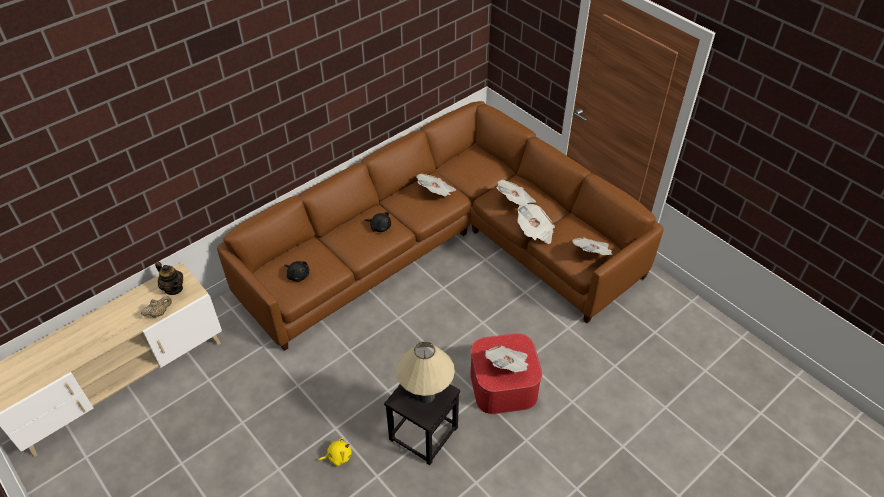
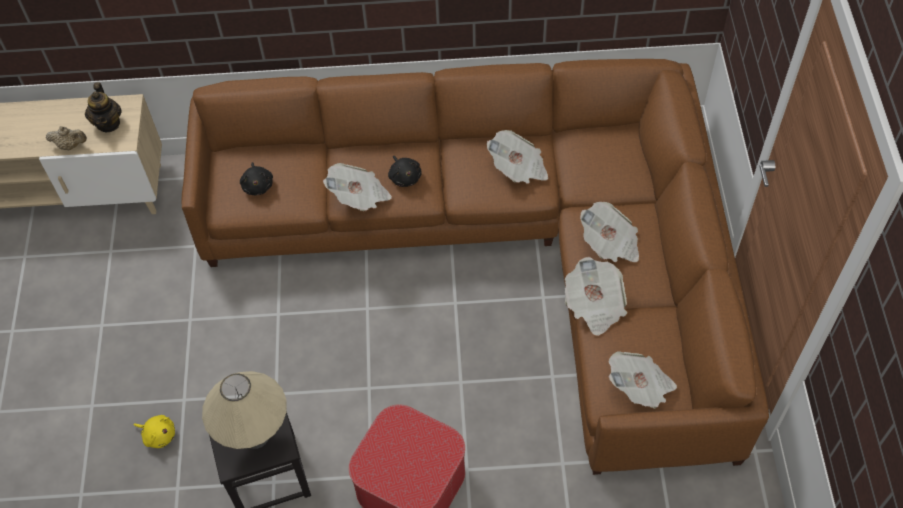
camera: 40 degrees right, 10 degrees up
newspaper [485,346,529,372] -> newspaper moved to [323,163,392,211]

